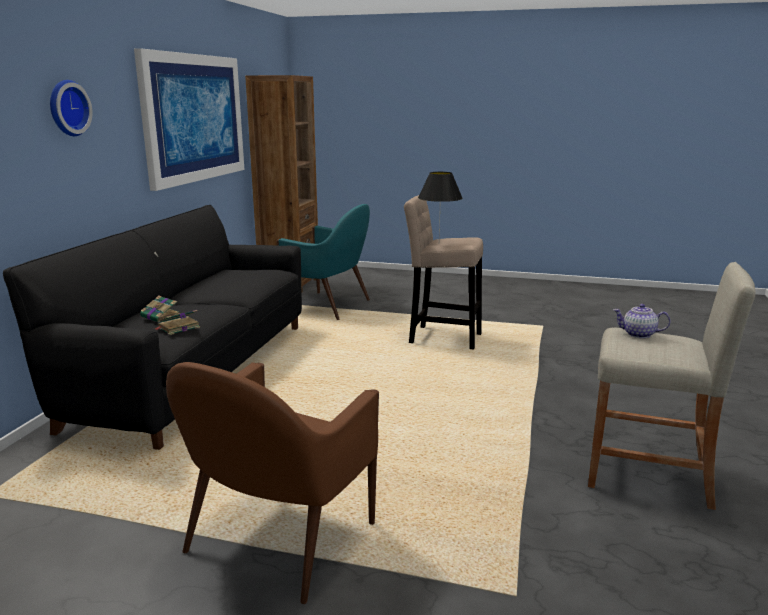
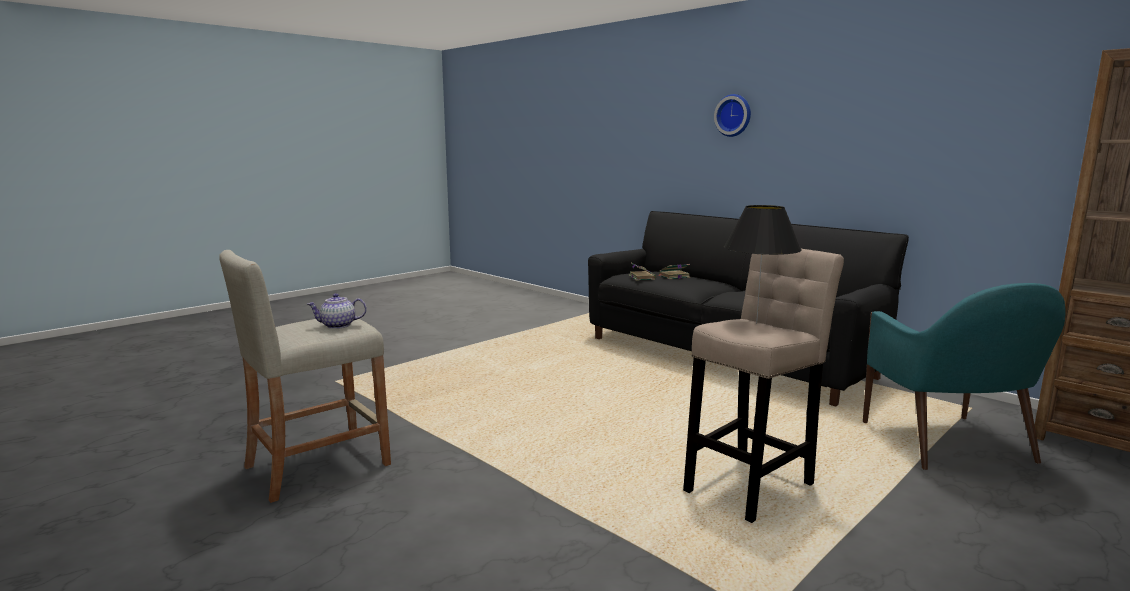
camera: 120 degrees right, 5 degrees down
picture [134,48,244,191] -> none
brown armchair [166,362,379,604] -> none
turquoise armchair [277,204,370,320] -> turquoise armchair turned 60 degrees counterclockwise [863,283,1066,470]
teapot [613,304,670,338] -> teapot turned 150 degrees counterclockwise [307,293,367,329]

